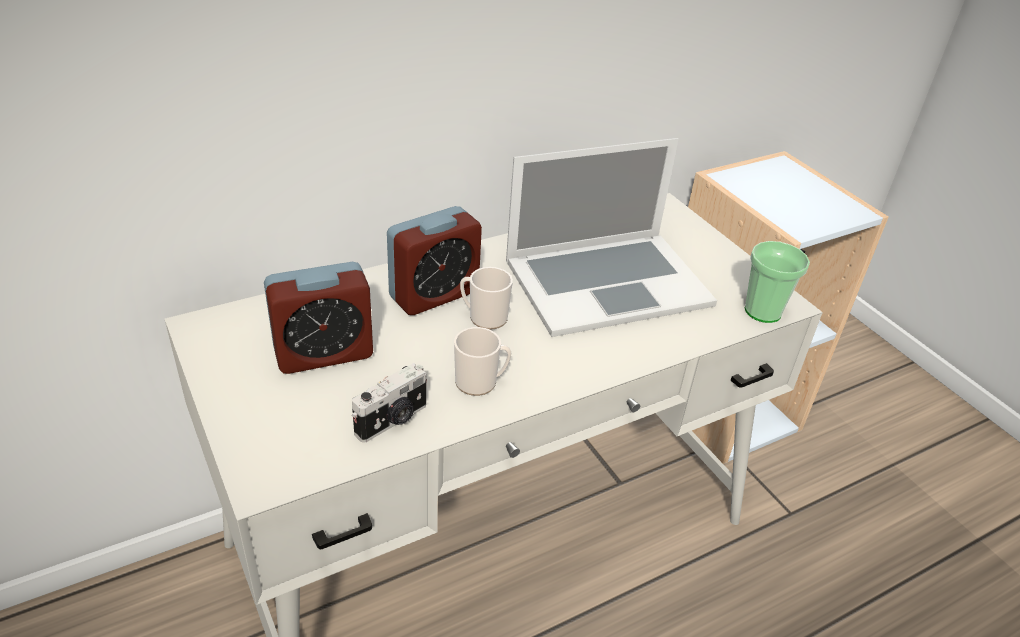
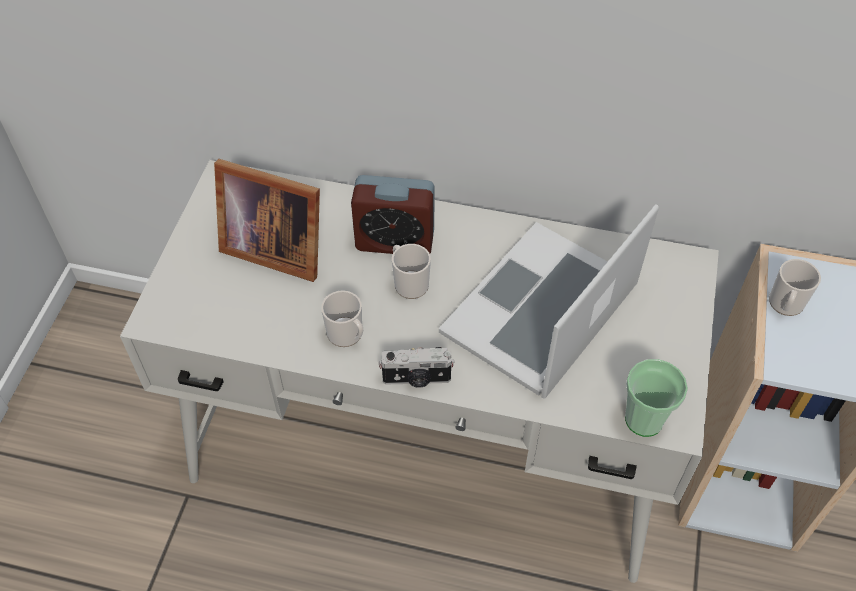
camera: 45 degrees right, 15 degrees up
alarm clock [264,262,373,374] -> picture frame [214,159,320,282]
camera [352,363,427,443] -> camera moved to [379,347,455,388]
laptop [506,138,717,337] -> laptop turned 105 degrees clockwise [439,204,659,399]
none -> mug [769,259,821,316]

